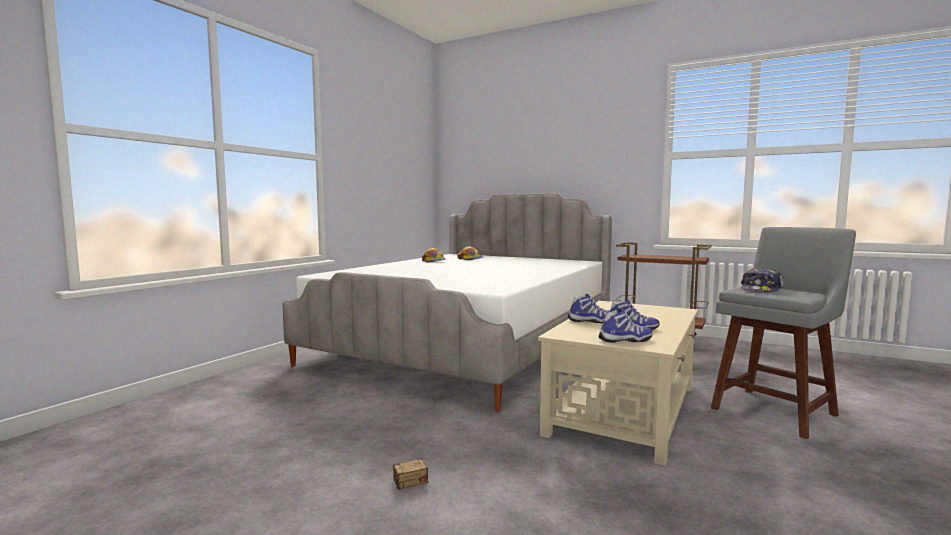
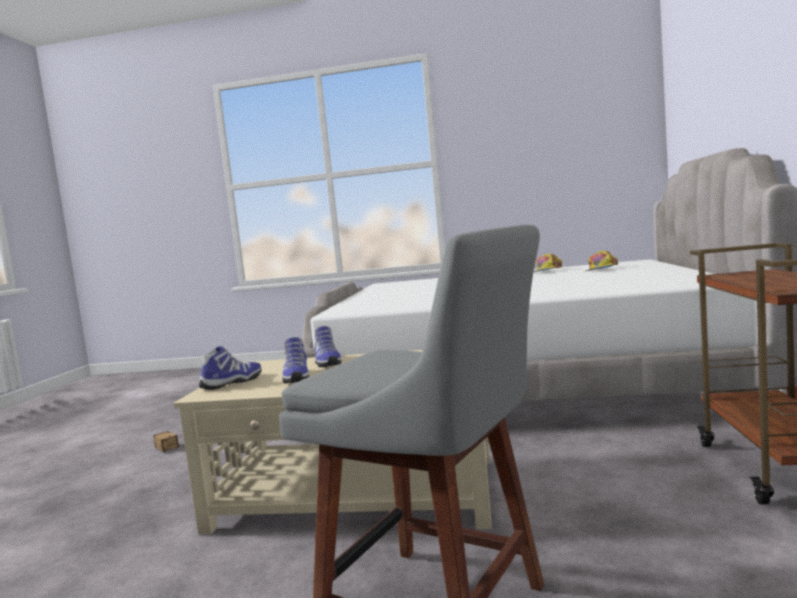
camera: 70 degrees right, 0 degrees up
shoe [599,308,653,343] -> shoe turned 105 degrees counterclockwise [199,346,261,390]
cap [741,267,784,293] -> none

